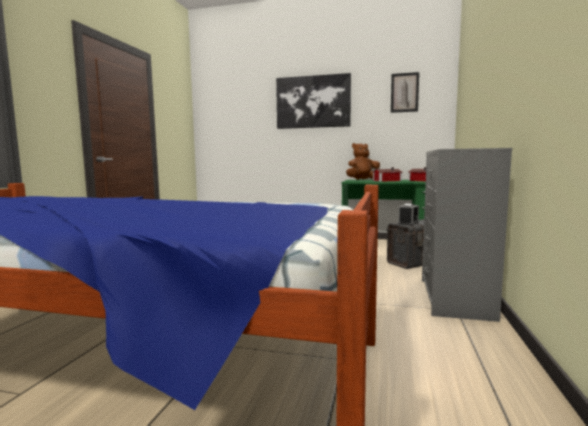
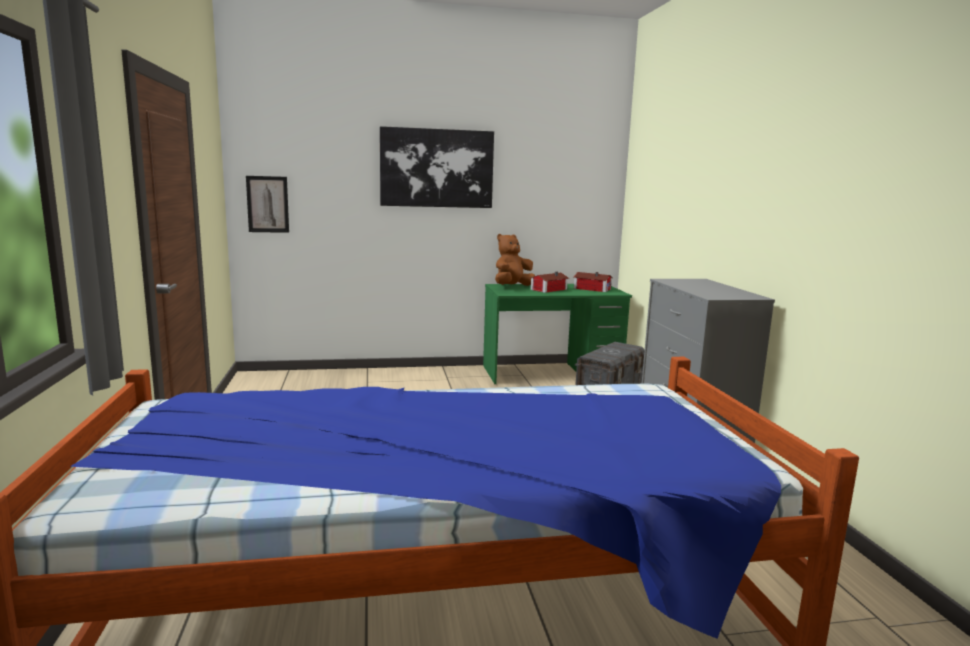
camera: 25 degrees left, 5 degrees up
picture [391,72,419,113] -> picture moved to [246,176,289,233]
alarm clock [398,204,419,226] -> none

